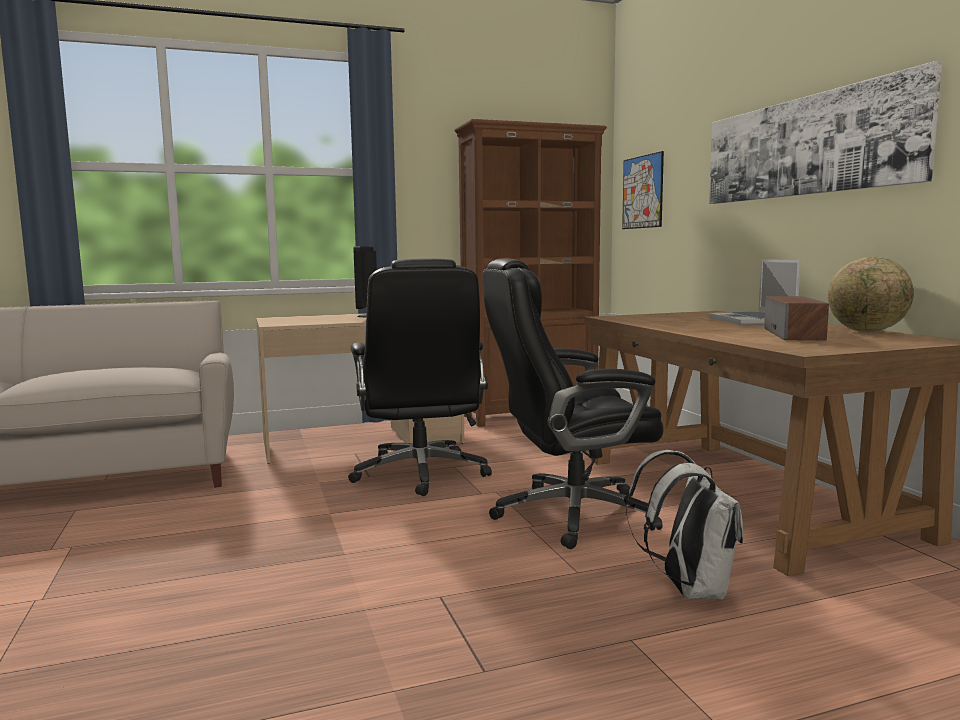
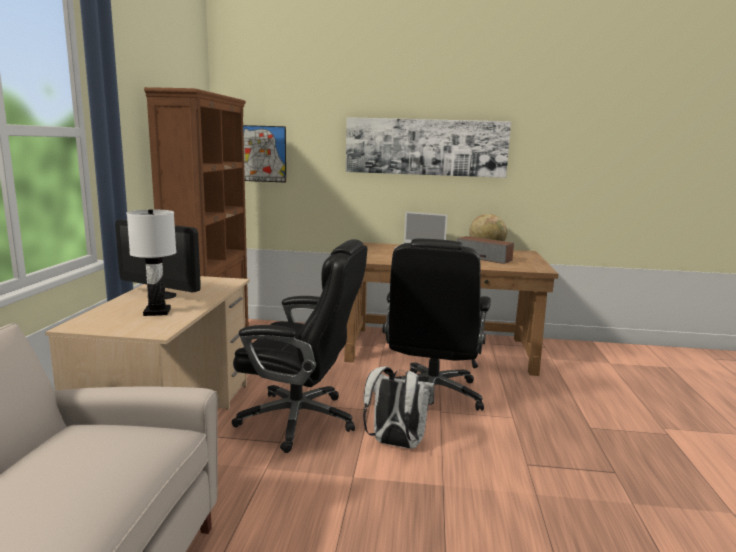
camera: 65 degrees left, 5 degrees up
white backpack [626,450,743,600] -> white backpack moved to [363,366,435,449]
none -> white table lamp [127,209,176,316]

